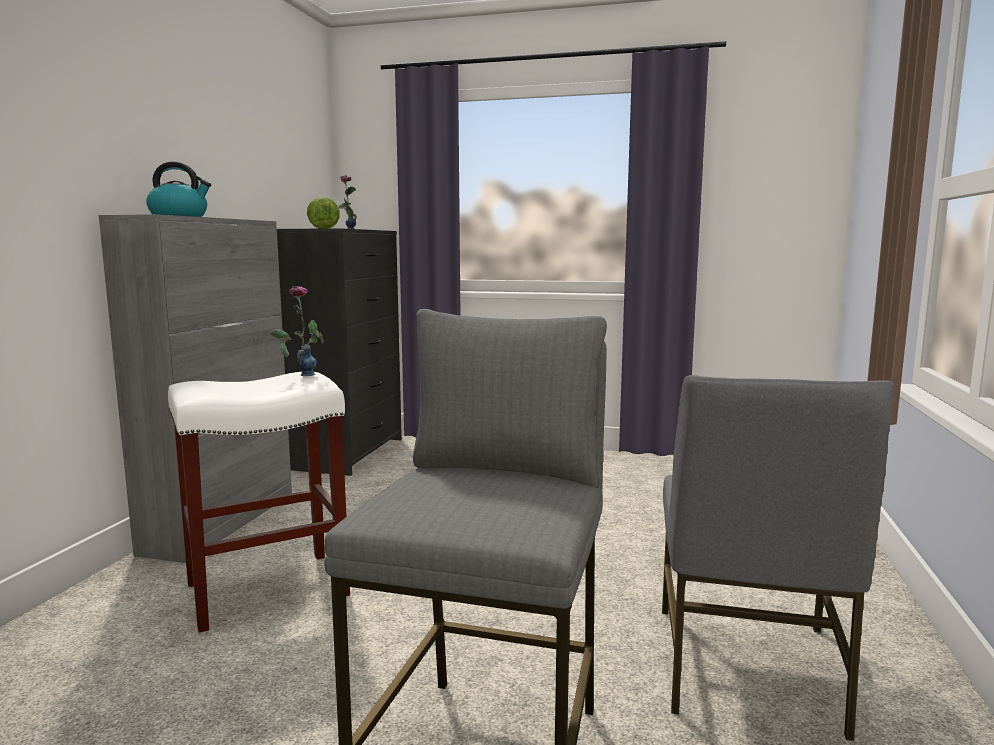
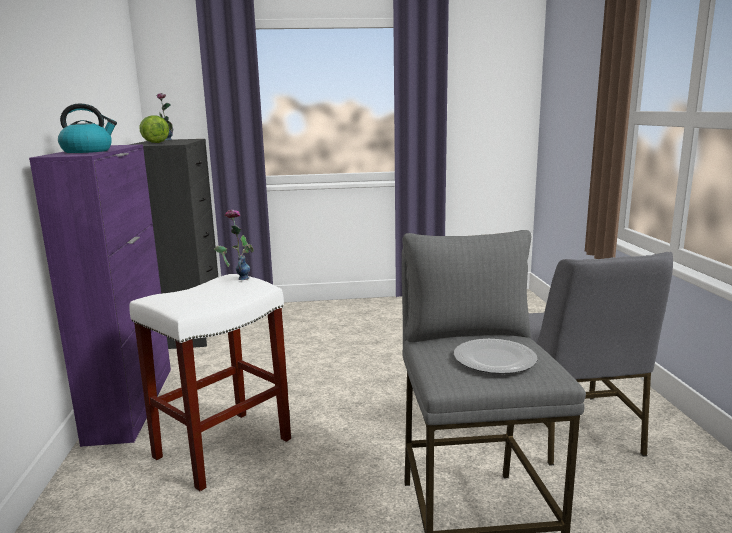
camera: 20 degrees left, 5 degrees up
grey cabinet [98,214,292,563] -> purple cabinet [29,144,171,447]
none -> plate [454,339,538,374]

